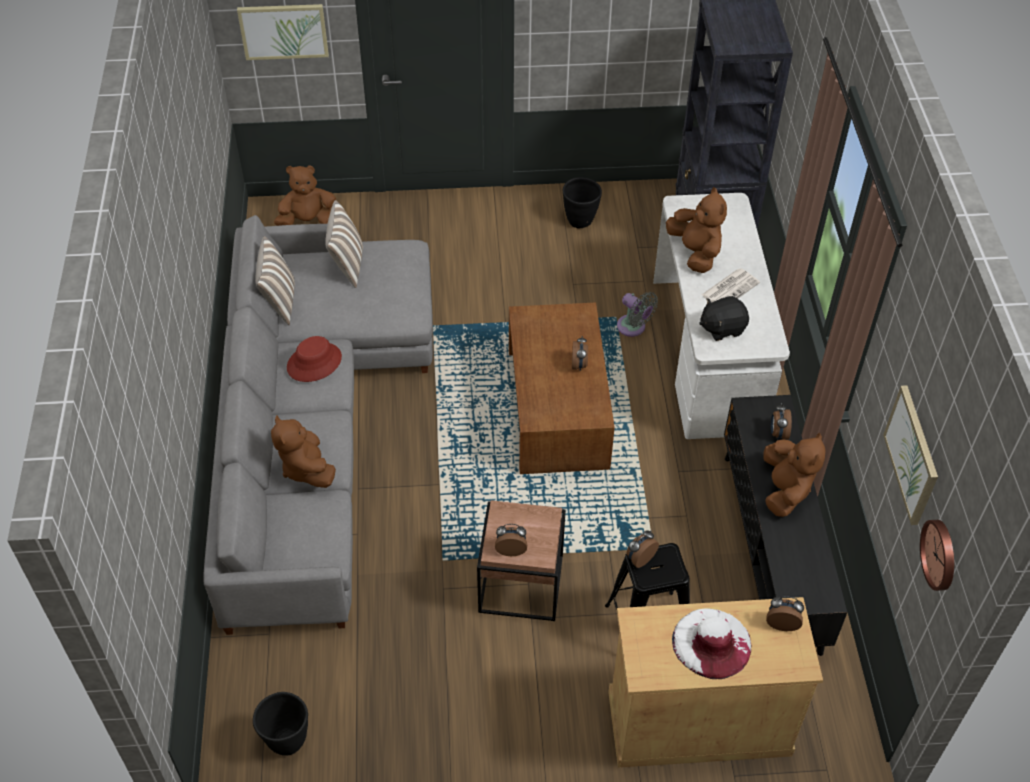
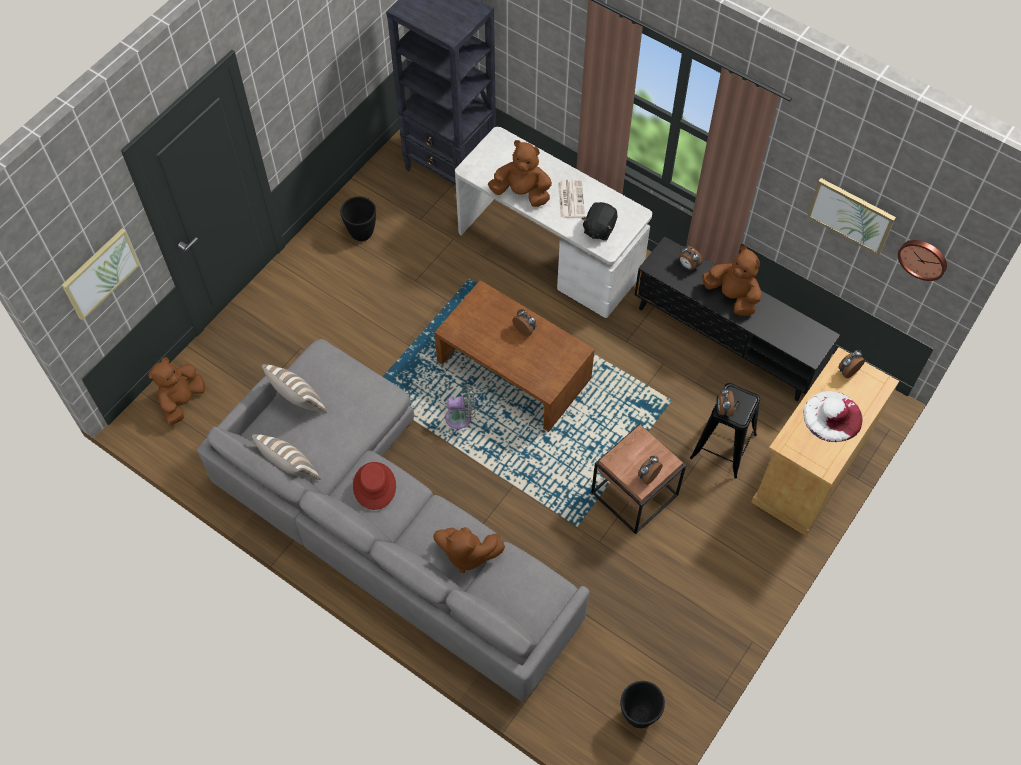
camera: 50 degrees left, 10 degrees up
grey fan [617,292,658,337] -> grey fan moved to [445,384,476,429]

